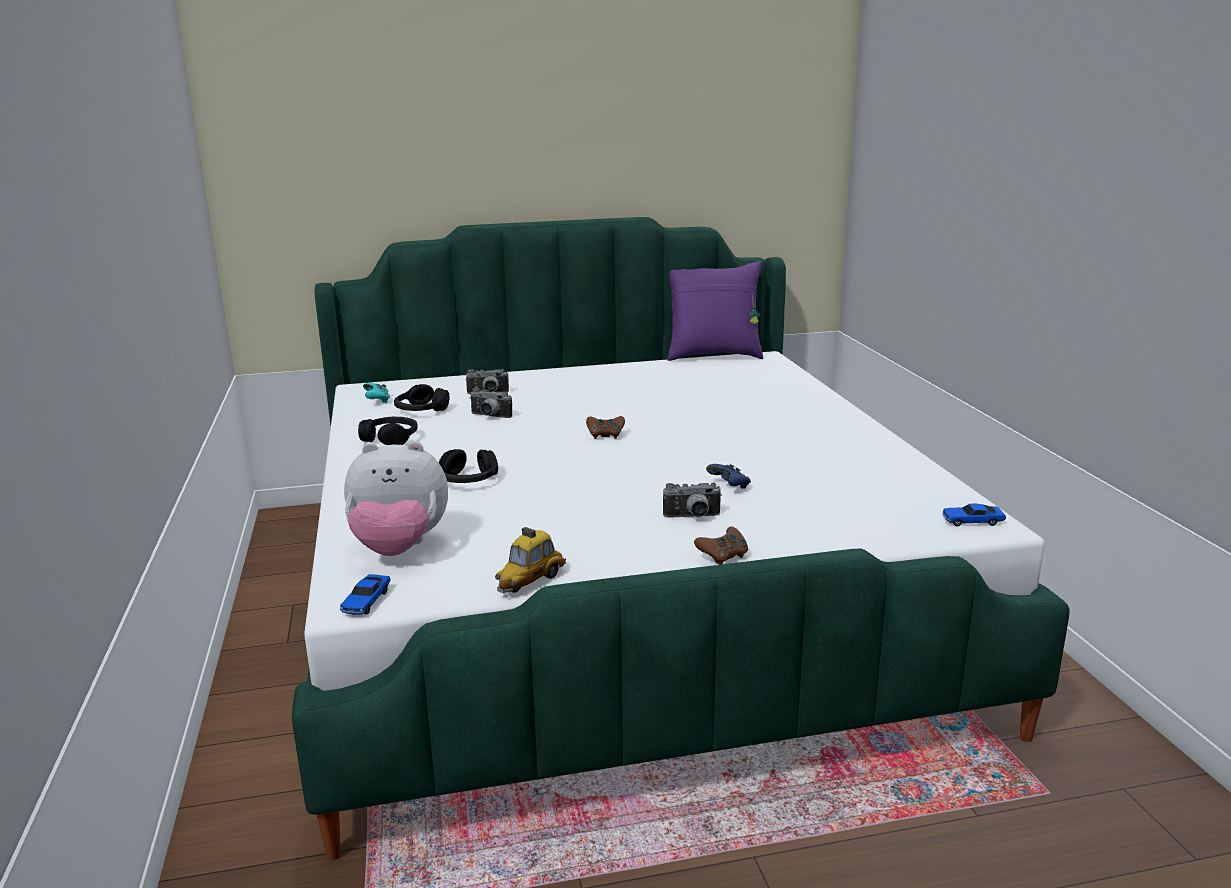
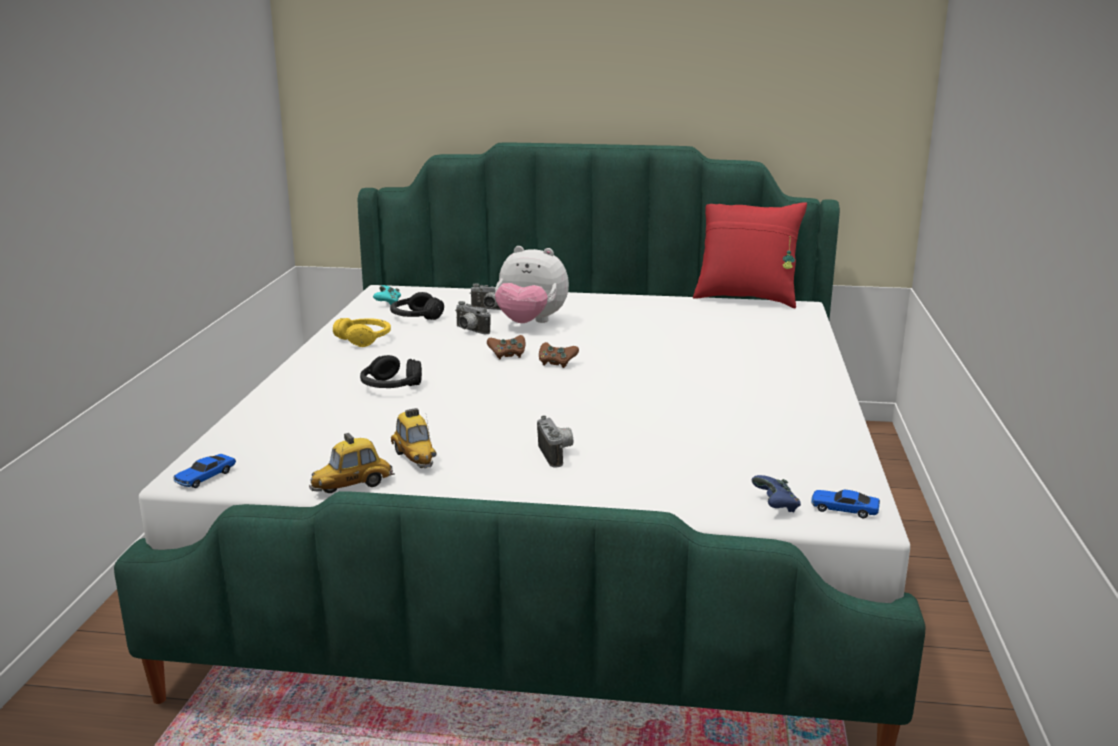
camera: 20 degrees right, 0 degrees up
plush toy [344,441,448,556] -> plush toy moved to [495,246,569,323]
black headphones [358,417,418,445] -> yellow headphones [333,318,391,347]
camera [663,483,722,518] -> camera turned 120 degrees counterclockwise [537,416,573,468]
purple pillow [667,261,763,361] -> red pillow [693,202,807,308]
brown game controller [694,526,748,565] -> brown game controller moved to [487,335,525,359]
blue game controller [706,464,751,489] -> blue game controller moved to [752,475,801,512]
none -> toy car [391,408,437,468]

